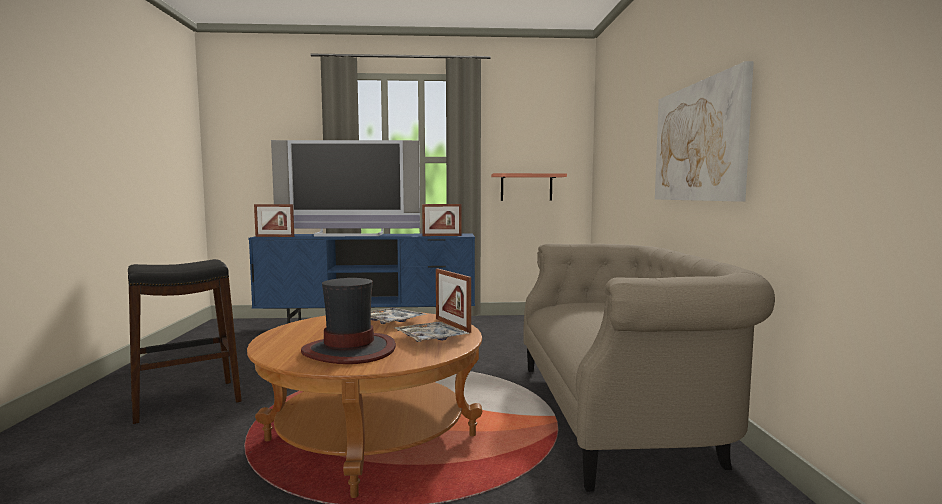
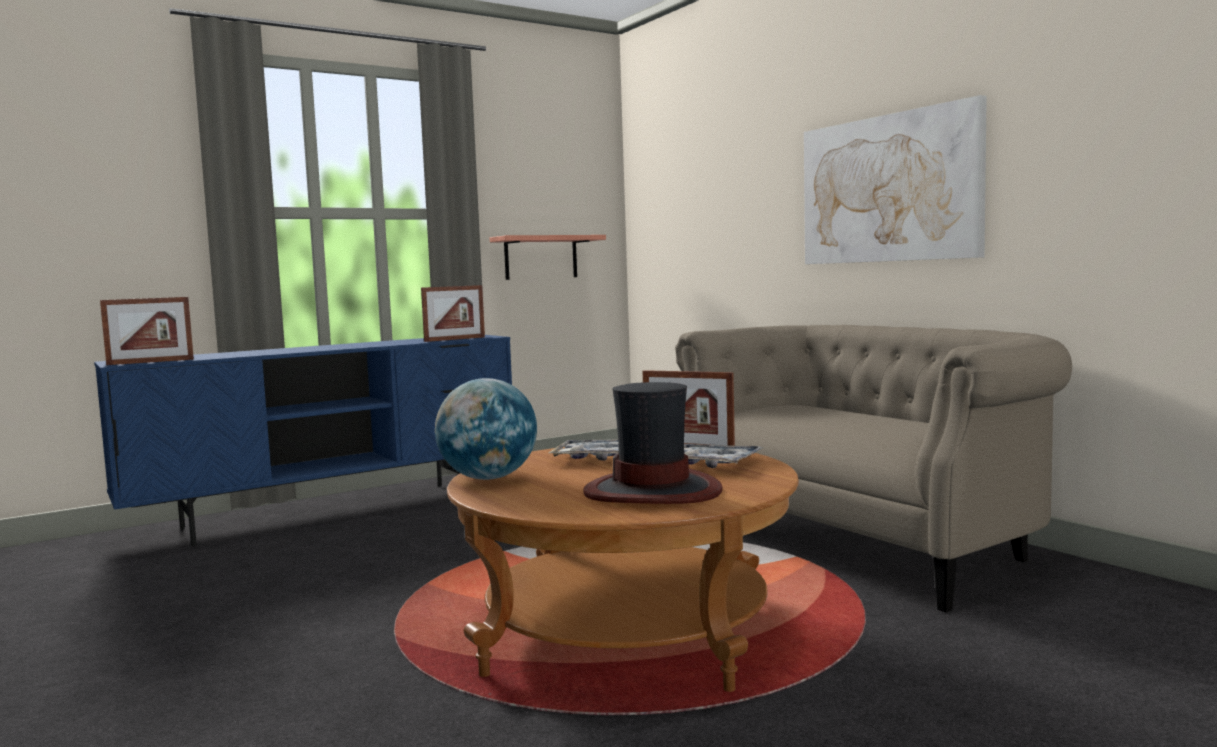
camera: 30 degrees left, 0 degrees up
black stool [128,259,242,424] -> none
television [271,140,420,236] -> none
none -> globe [435,378,537,480]

